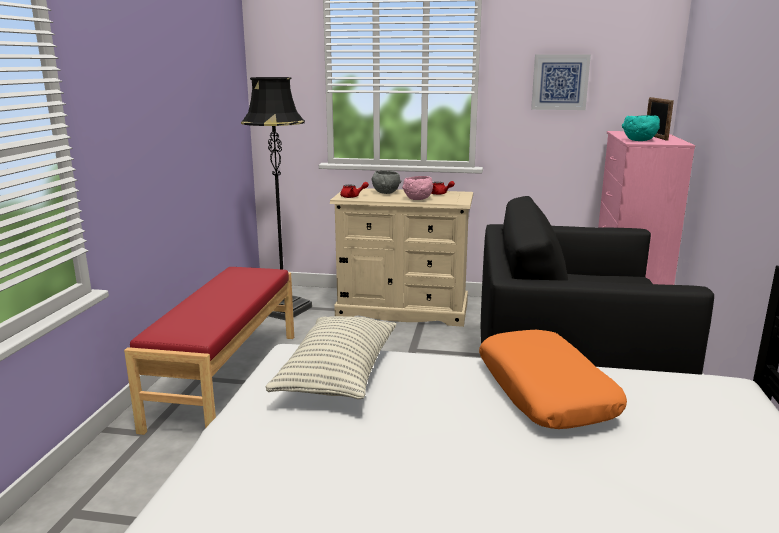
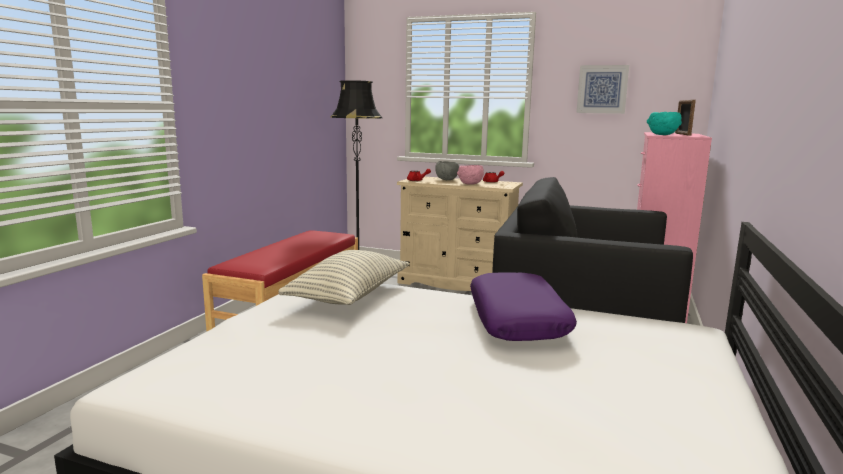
camera: 10 degrees right, 5 degrees down
orange pillow [479,330,627,429] -> purple pillow [470,272,577,341]

